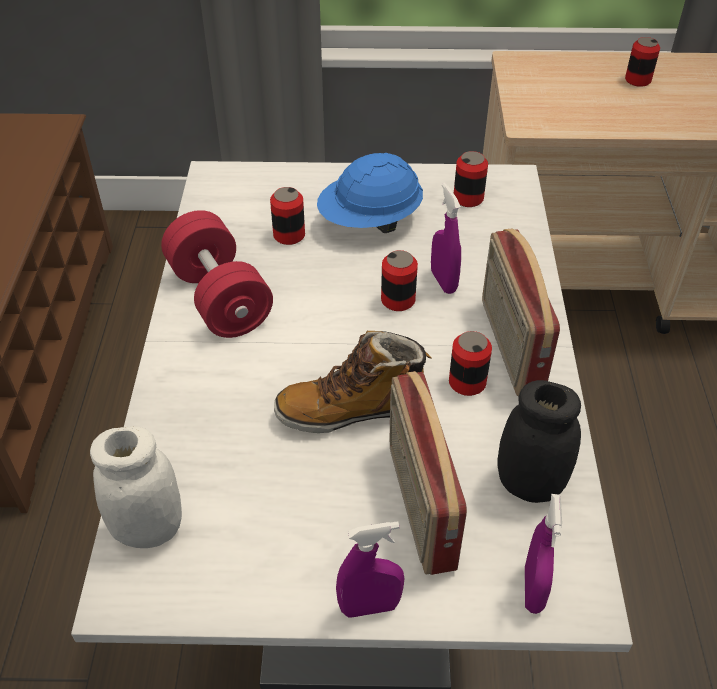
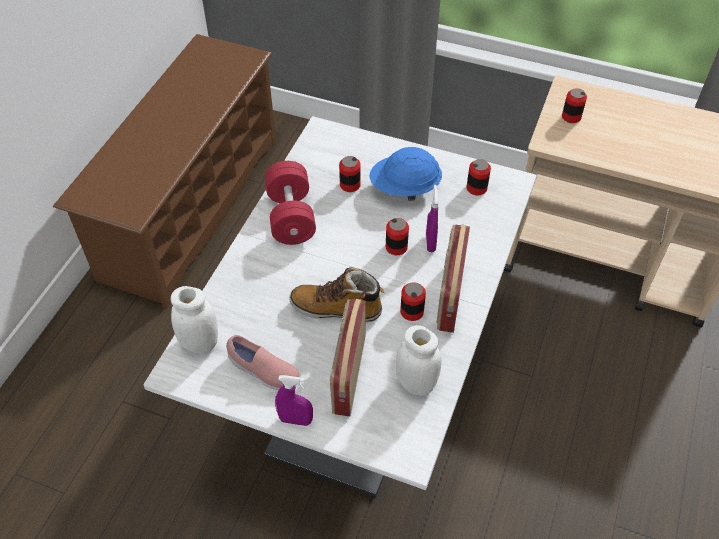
camera: 20 degrees right, 5 degrees up
black jar [498,380,581,503] -> white jar [396,325,442,396]
purple spray bottle [525,494,562,614] -> none
can [625,37,660,87] -> can moved to [562,88,587,123]
none -> pink shoe [226,335,301,390]

